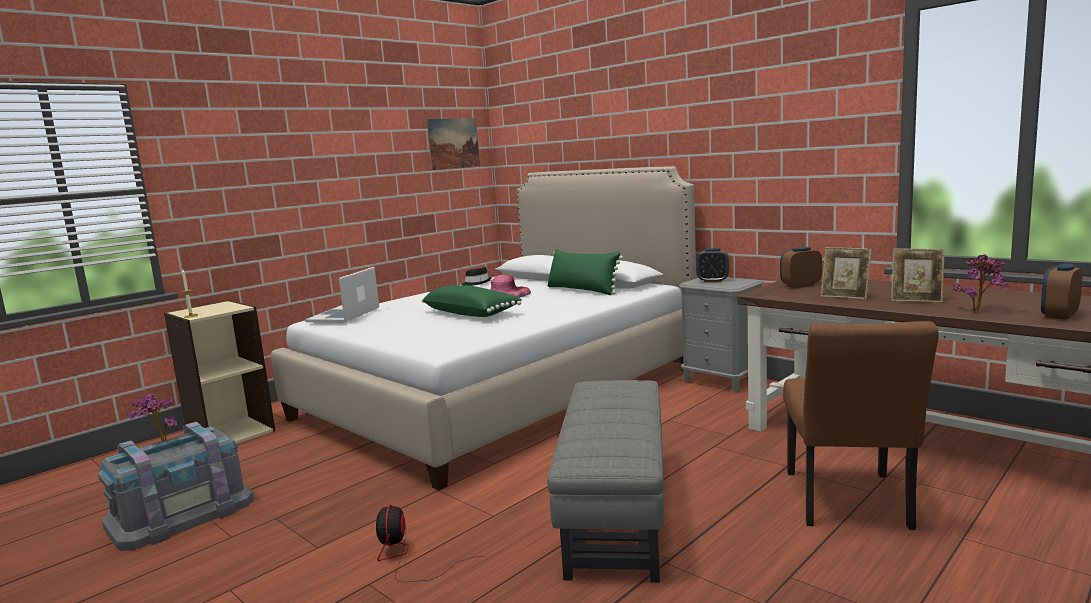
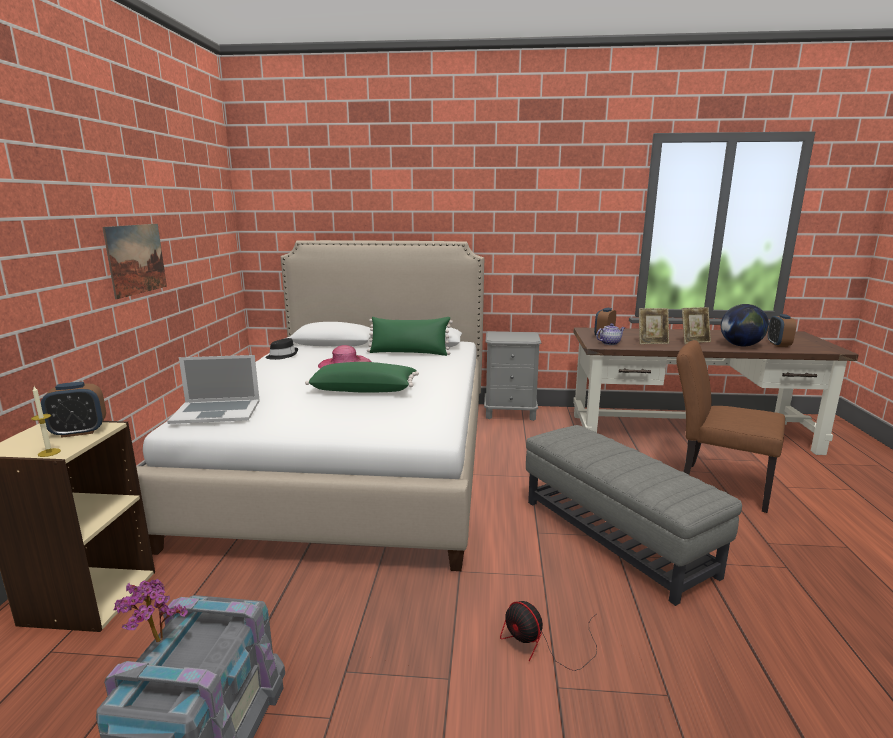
camera: 40 degrees left, 5 degrees up
laptop [305,267,379,322] -> laptop turned 75 degrees counterclockwise [167,355,260,424]
picture [427,118,480,170] -> picture moved to [102,224,167,299]
alarm clock [696,248,729,282] -> alarm clock moved to [41,382,106,438]
brown chair [783,321,939,530] -> brown chair turned 150 degrees clockwise [676,340,785,513]
potted plant [953,254,1009,311] -> globe [721,304,769,346]
none -> teapot [596,323,625,345]

